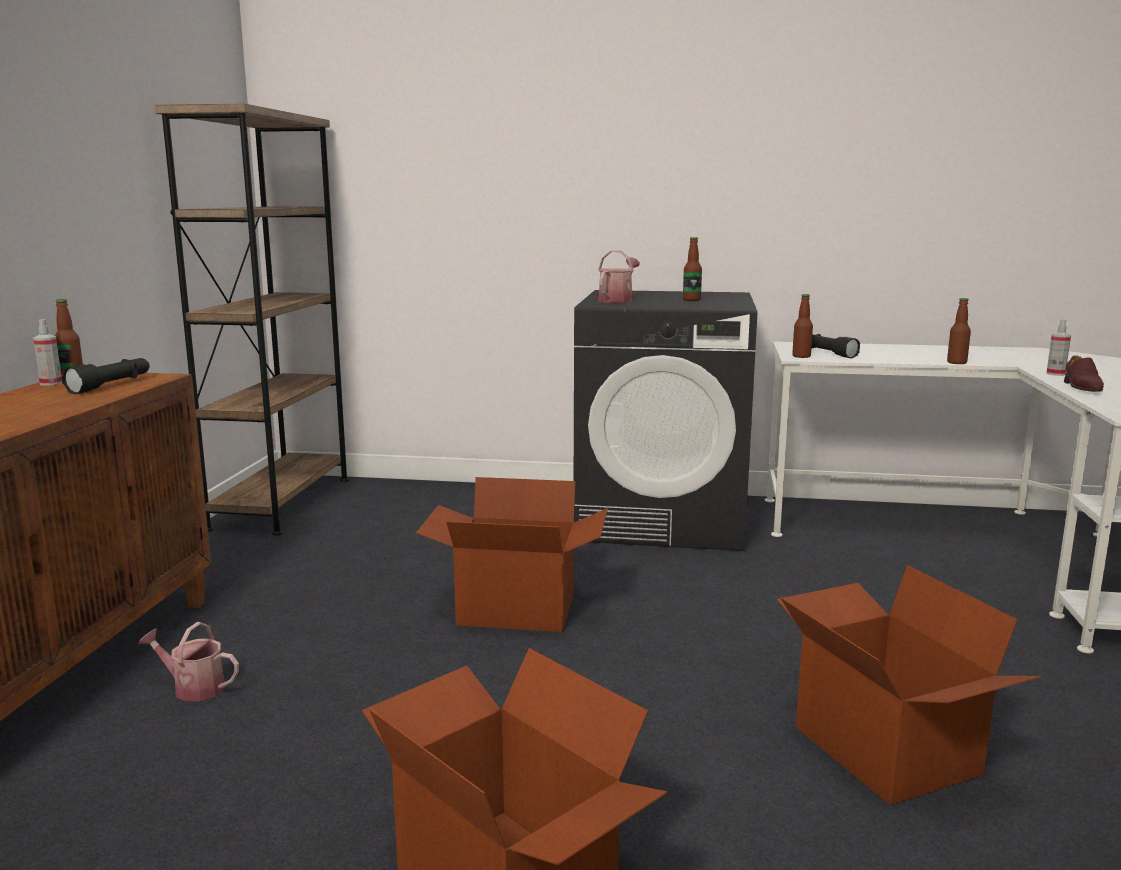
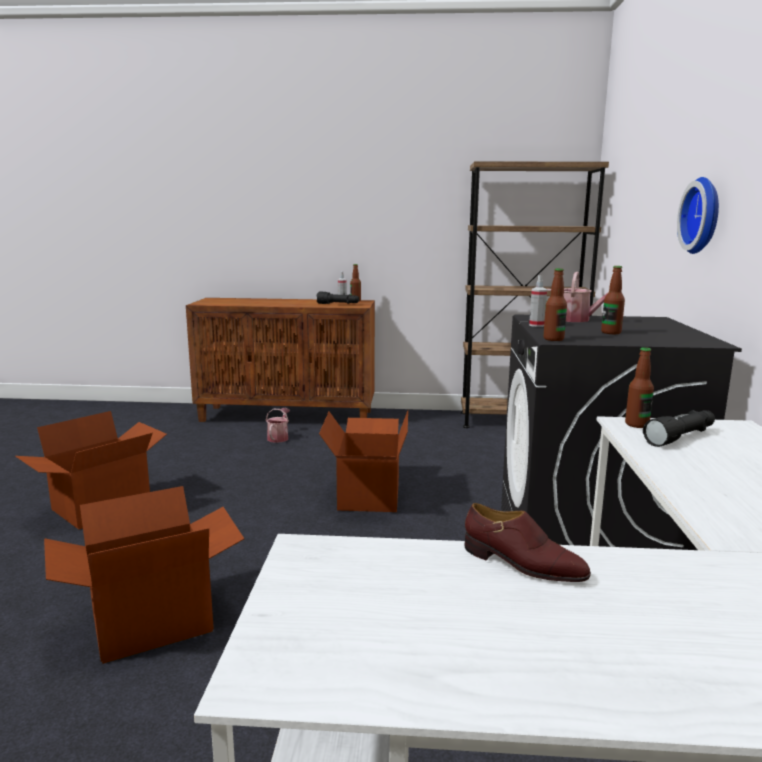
camera: 85 degrees right, 0 degrees up
bottle [947,298,971,364] -> bottle moved to [543,268,567,341]
spray bottle [1046,319,1071,376] -> spray bottle moved to [529,275,547,327]
brown shoe [1064,355,1104,392] -> brown shoe turned 150 degrees counterclockwise [465,503,591,582]
none -> wall clock [677,177,719,254]

